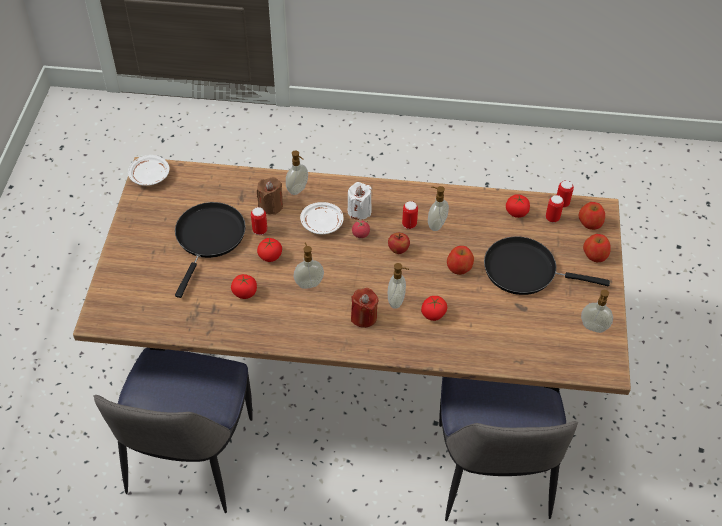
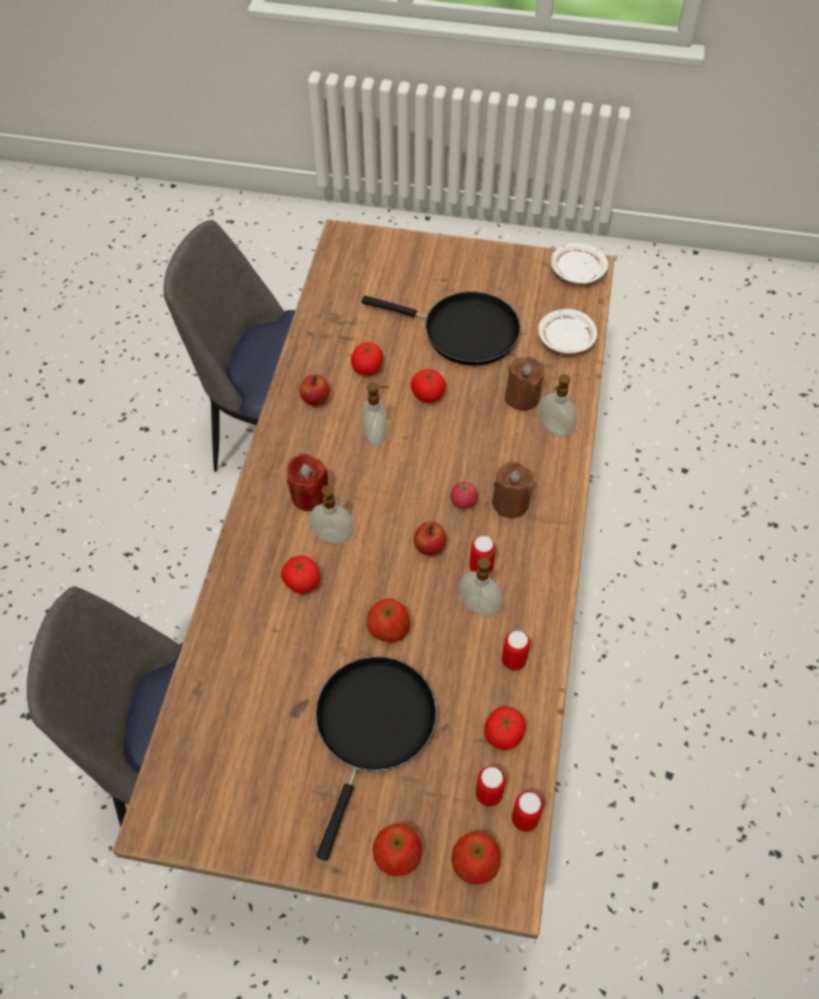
camera: 95 degrees right, 5 degrees up
can [251,207,267,235] -> can moved to [502,630,530,671]
white plate [300,202,344,234] -> white plate moved to [538,309,597,353]
white candle [348,182,372,220] -> brown candle [492,461,534,518]
soap dispenser [581,290,613,333] -> none
none -> apple [300,374,329,406]

